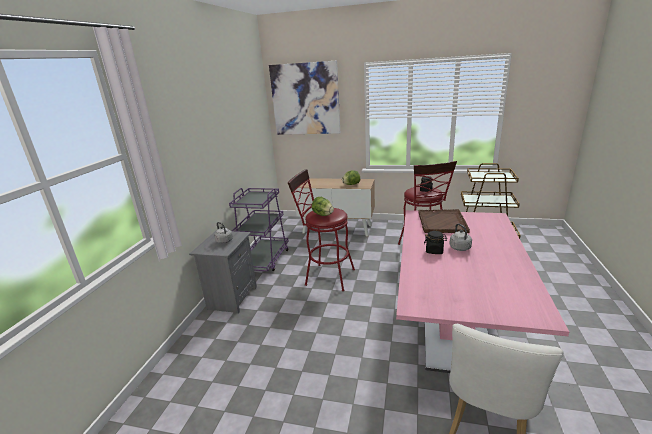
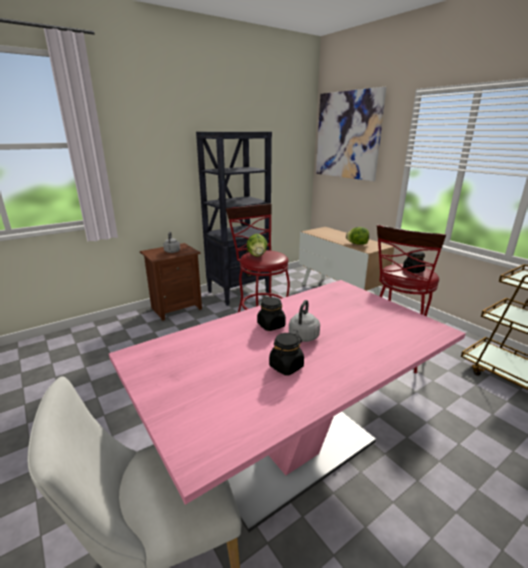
camera: 40 degrees right, 0 degrees up
grey nightstand [189,230,257,314] -> brown nightstand [140,243,202,321]
purple cart [229,188,289,272] -> black bookcase [196,132,272,306]
brown tray [418,209,470,233] -> none
none -> black jar [269,333,304,375]

